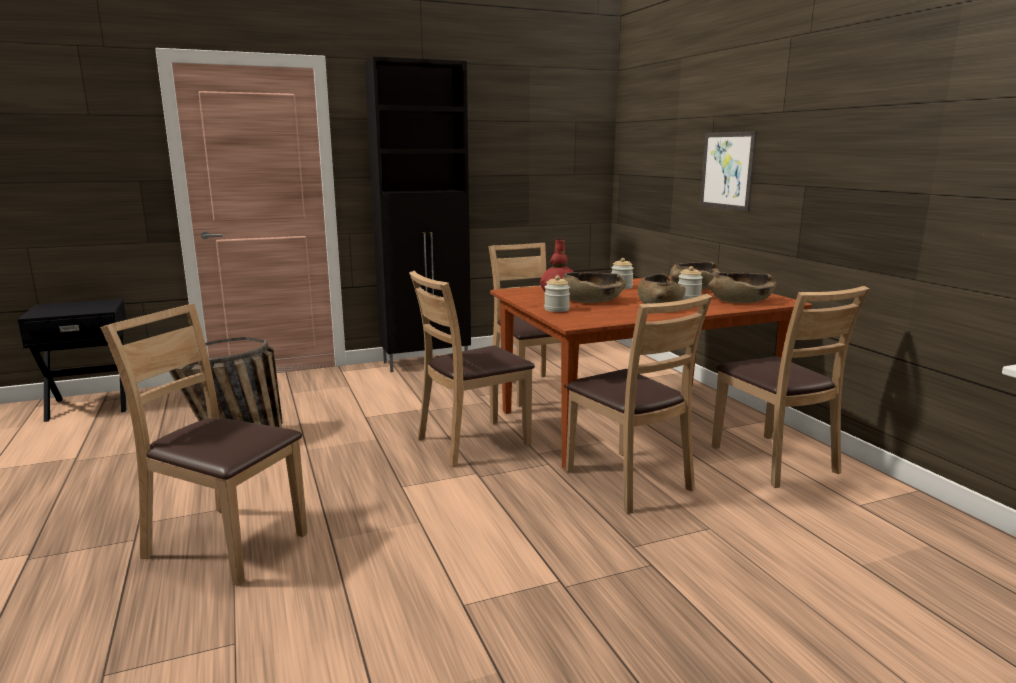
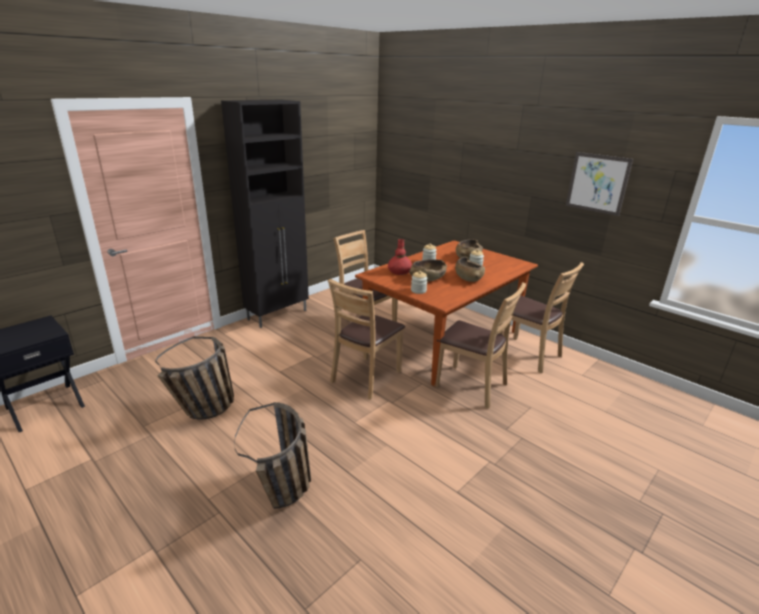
camera: 25 degrees left, 10 degrees up
brown chair [101,303,308,586] -> basket [234,402,311,509]
picture [700,131,757,211] -> picture moved to [566,152,633,216]
brown bowl [708,272,777,303] -> none

